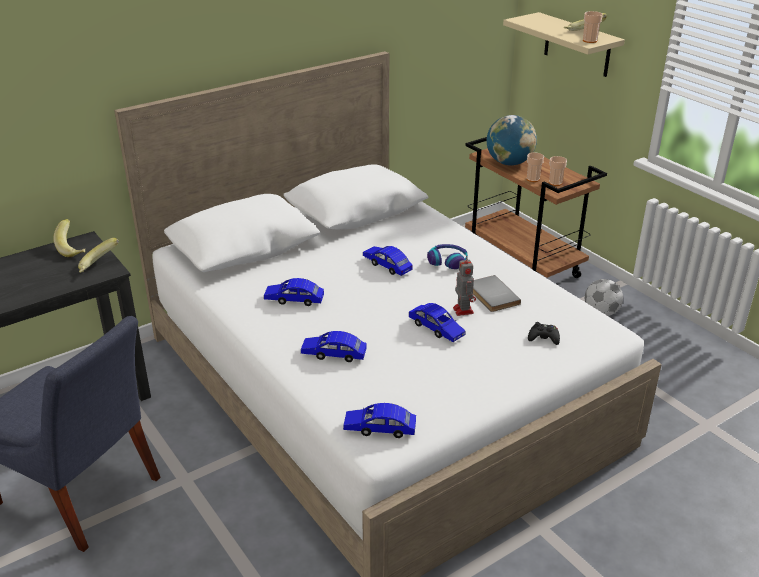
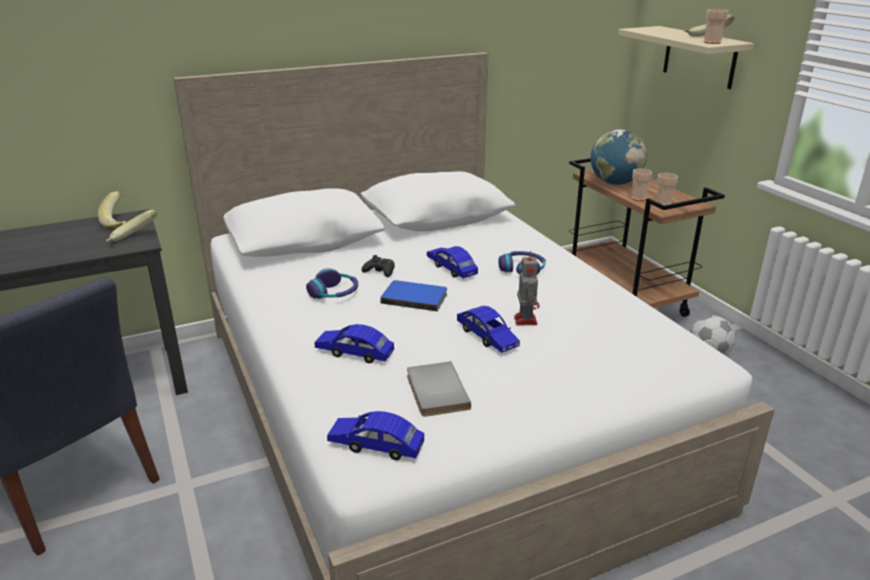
camera: 10 degrees right, 5 degrees down
blue toy car [264,278,324,306] -> headphones [306,268,358,299]
grey book [473,275,521,312] -> grey book moved to [407,361,471,417]
black game controller [528,322,560,345] -> black game controller moved to [362,255,395,277]
none -> blue book [380,280,447,311]

